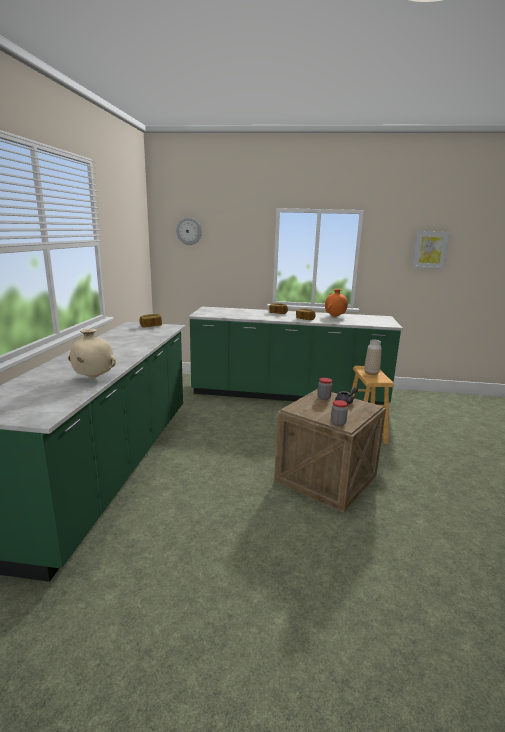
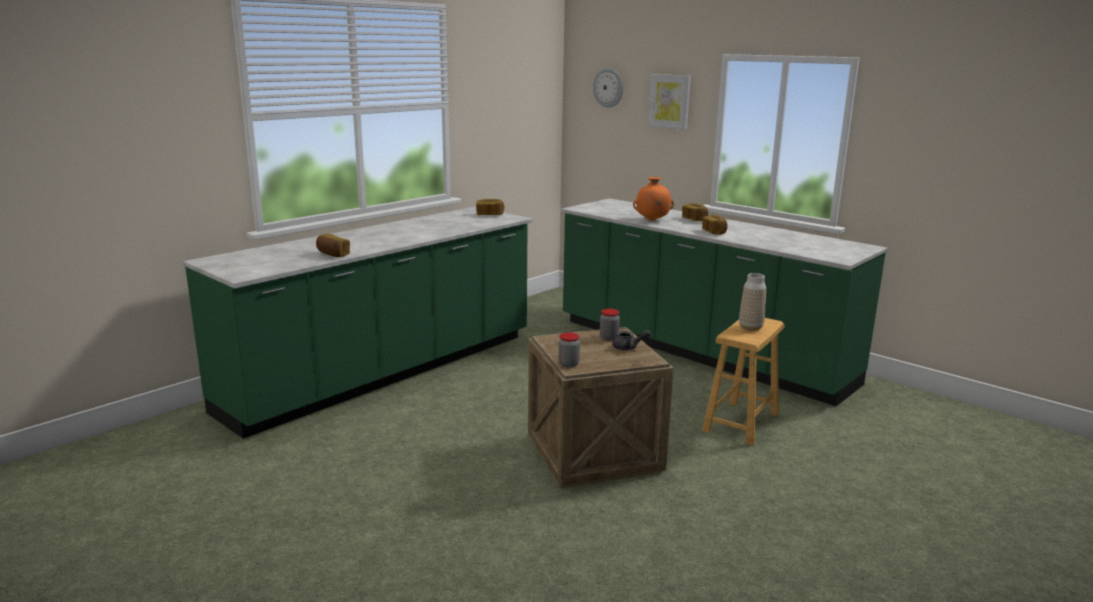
camera: 35 degrees right, 0 degrees up
beige vase [68,329,116,378] -> bread [316,234,350,257]
orange vase [325,289,348,317] -> orange vase moved to [633,177,674,221]
picture [412,231,450,269] -> picture moved to [648,74,691,130]

